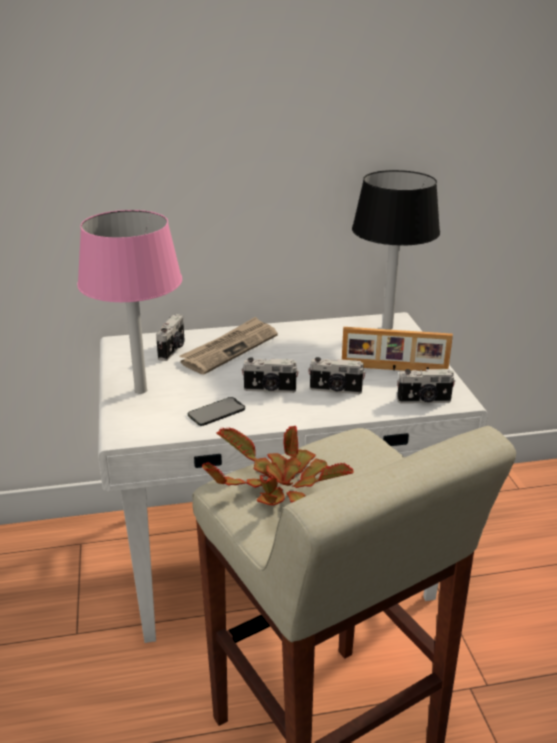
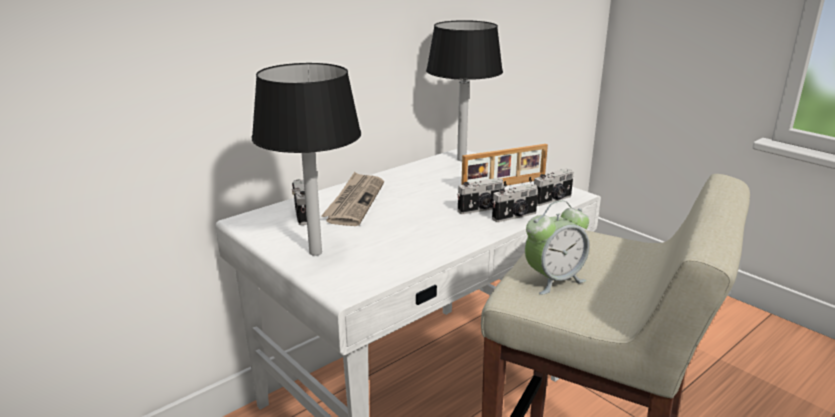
camera: 30 degrees left, 5 degrees down
pink table lamp [77,210,182,394] -> black table lamp [252,63,361,256]
phone [188,397,245,426] -> none
potted plant [202,426,353,506] -> alarm clock [525,200,589,295]
camera [242,357,299,393] -> camera moved to [492,184,538,222]

